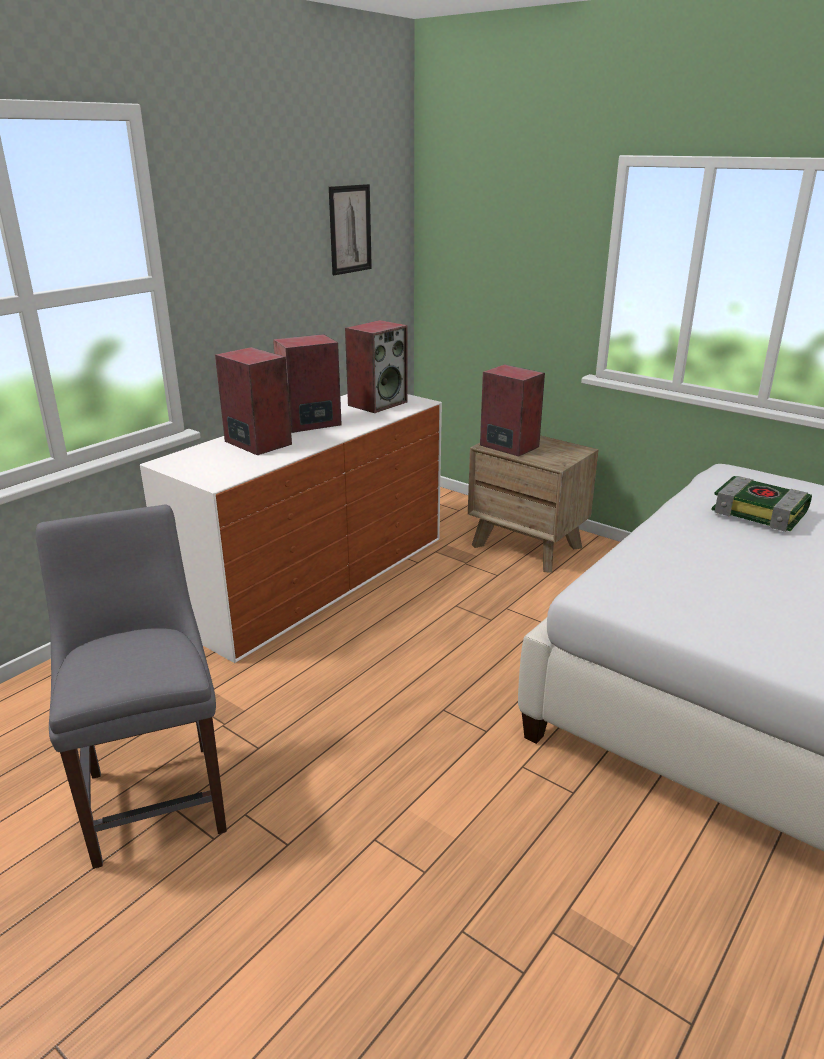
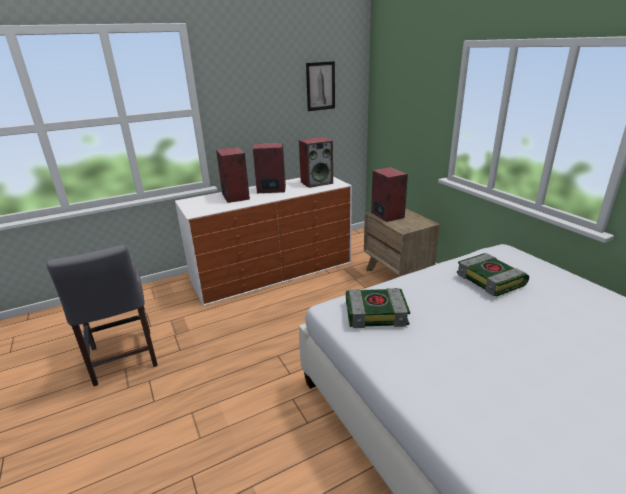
camera: 25 degrees right, 0 degrees up
grey chair [36,504,227,869] -> grey chair turned 150 degrees clockwise [47,245,158,386]
none -> book [346,288,410,328]

